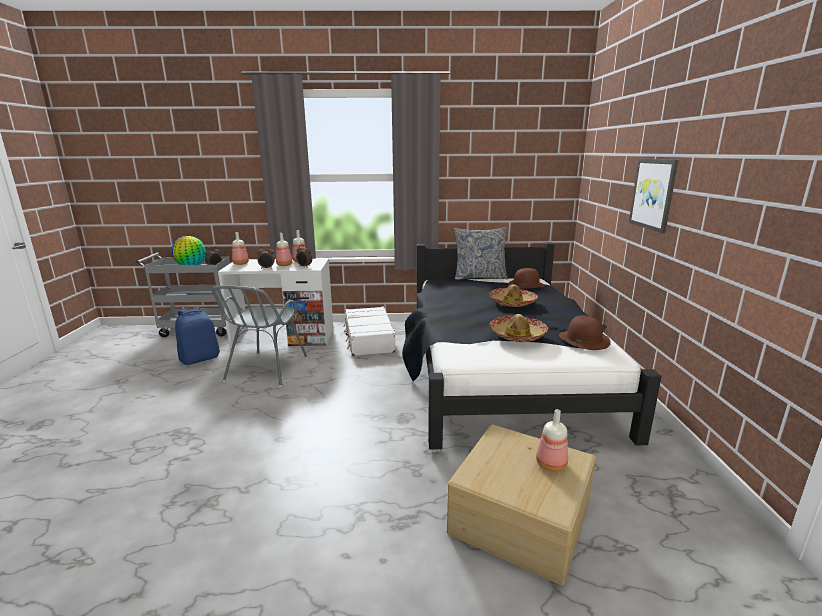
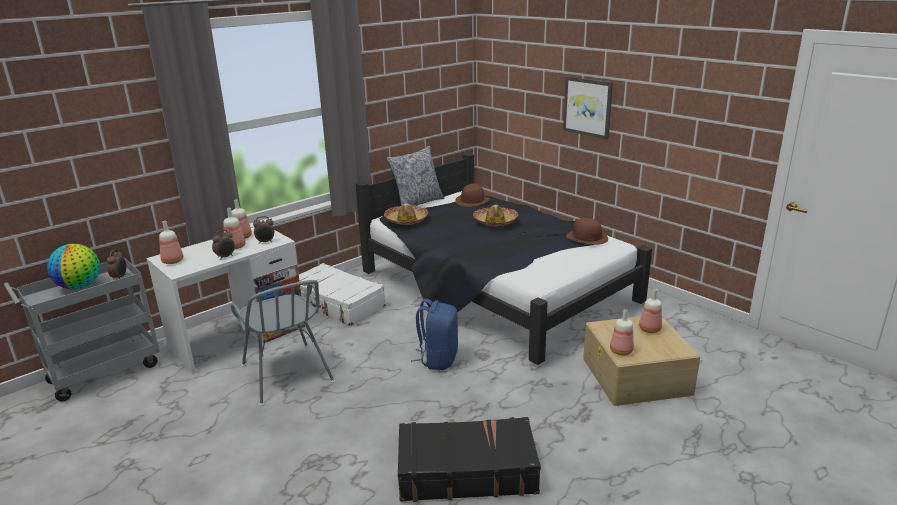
camera: 40 degrees left, 5 degrees up
blue backpack [175,307,220,365] -> blue backpack moved to [411,299,458,370]
hat [489,314,548,342] -> hat moved to [384,204,428,225]
none -> black suitcase [398,417,541,502]
none -> bottle [610,309,634,355]

